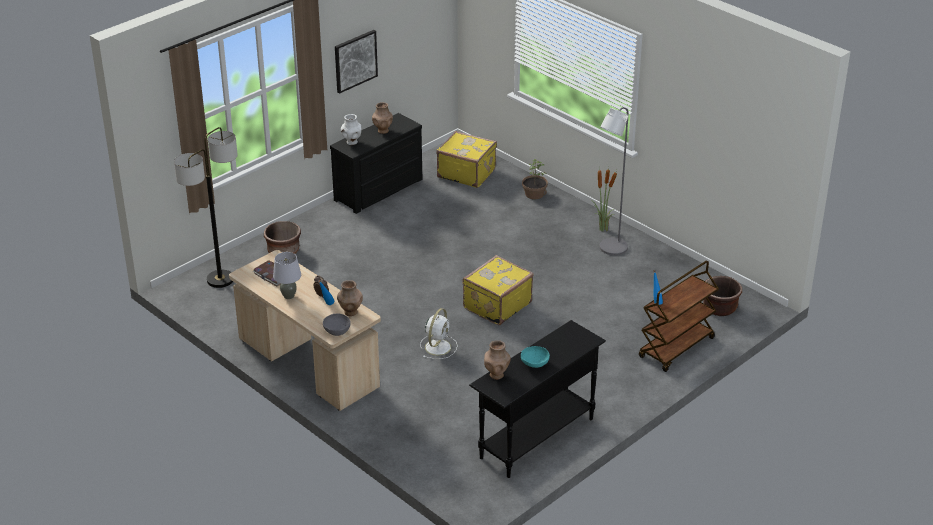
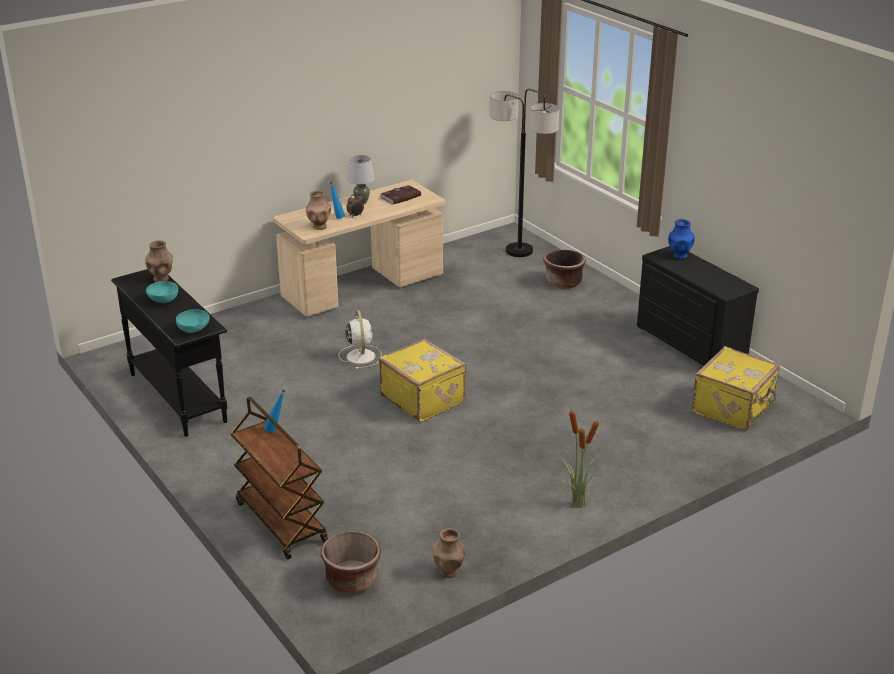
camera: 100 degrees right, 5 degrees down
grey bowl [323,314,351,336] -> none
picture [335,30,378,93] -> none
white vase [341,114,361,145] -> blue vase [668,219,695,259]
brown vase [372,102,393,134] -> brown vase moved to [433,528,466,578]
white fan [420,308,458,359] -> white fan turned 135 degrees counterclockwise [339,310,382,369]
potted plant [522,159,548,199] -> none
grey floor lamp [600,107,629,256] -> none
none -> turquoise bowl [176,309,210,333]

